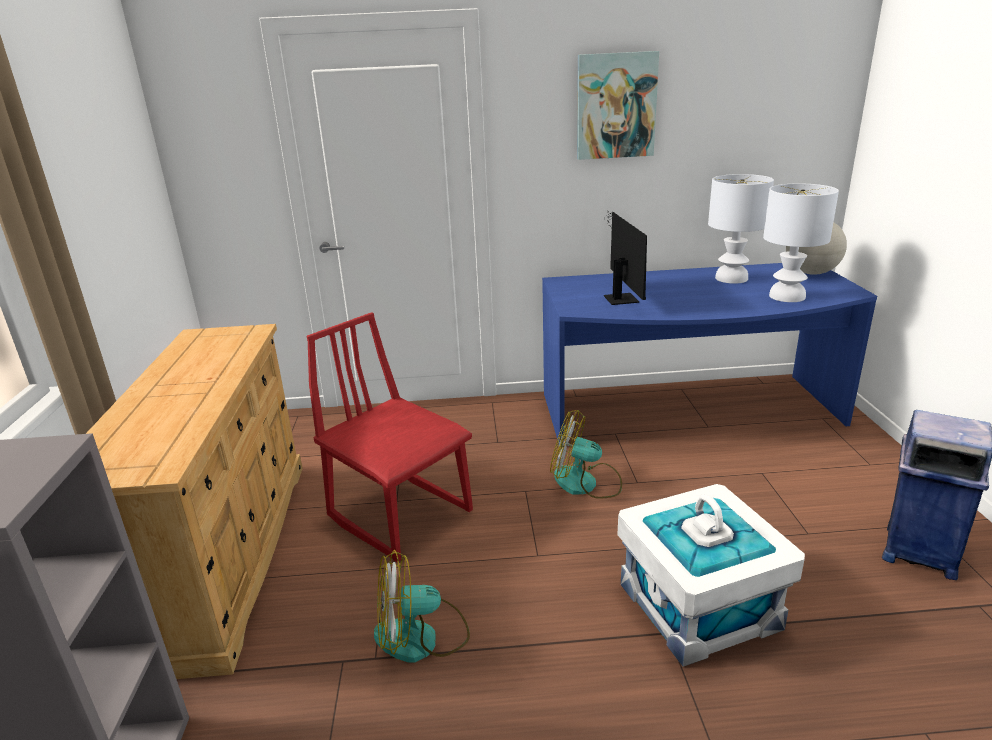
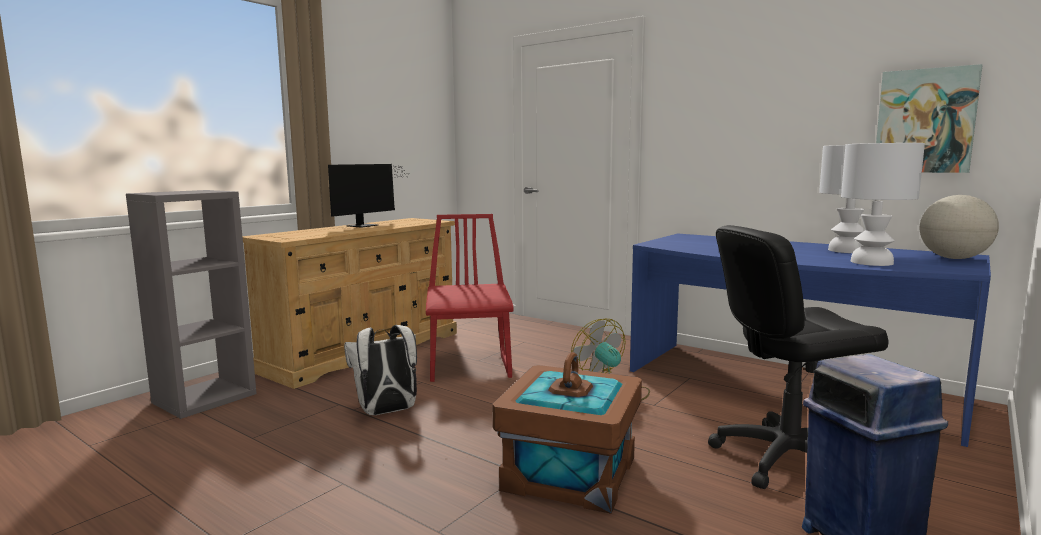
camera: 40 degrees right, 15 degrees down
fan [374,550,470,663] -> white backpack [344,325,417,415]
picture [577,51,659,160] -> picture moved to [876,64,983,173]
monitor [604,211,647,305] -> monitor moved to [328,164,410,228]
white storage box [617,484,805,667] -> brown storage box [492,352,642,514]
none -> black office chair [708,225,889,489]

